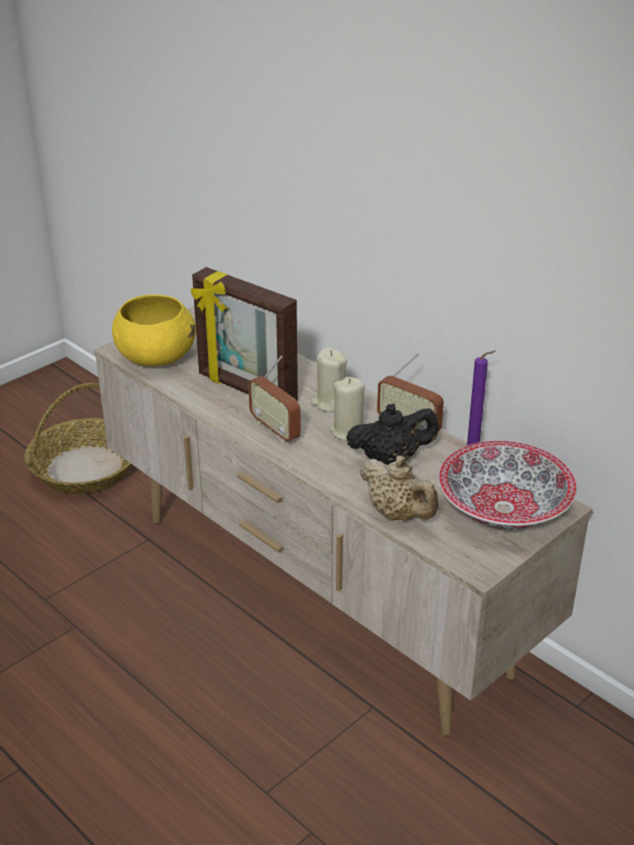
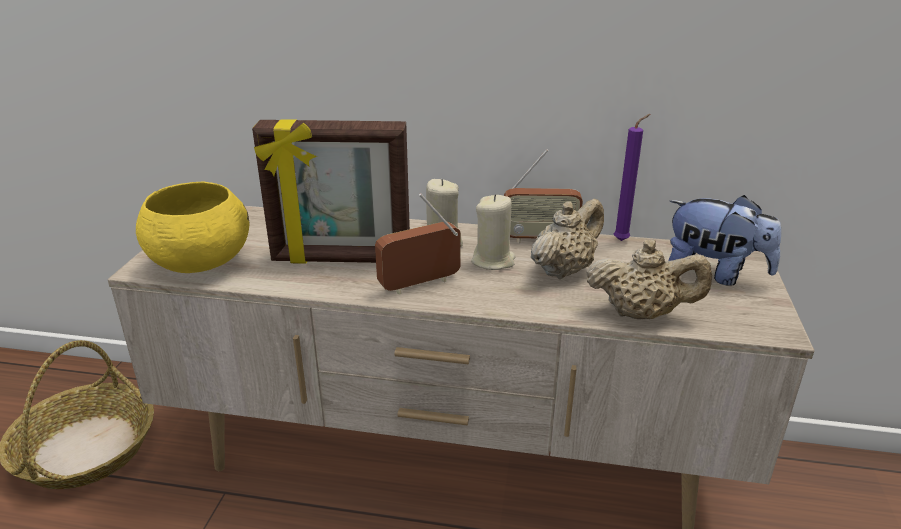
camera: 35 degrees left, 5 degrees down
radio [248,356,301,443] -> radio turned 135 degrees clockwise [375,193,461,295]
black teapot [346,404,439,465] -> beige teapot [531,199,604,279]
bowl [438,441,577,530] -> plush toy [668,195,781,286]

